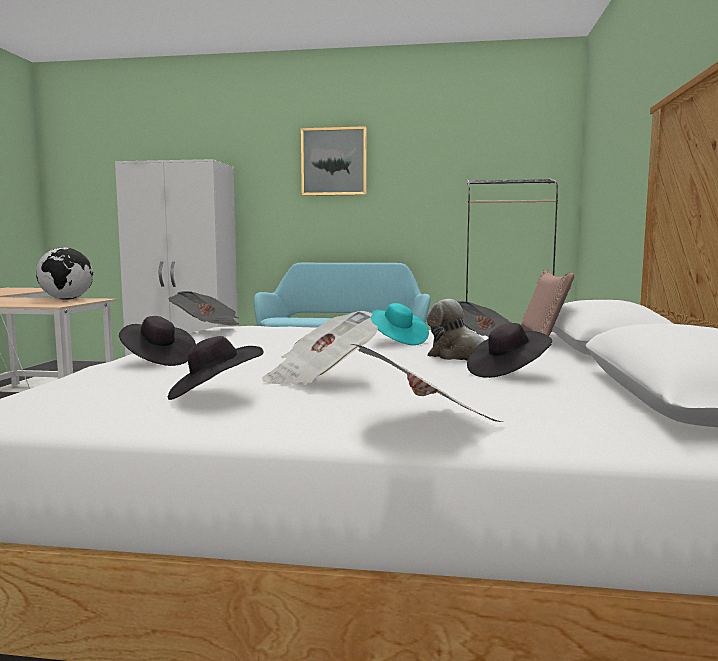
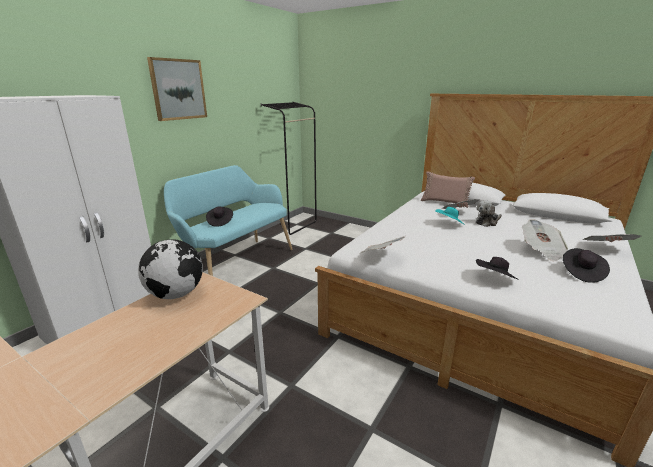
camera: 65 degrees left, 15 degrees up
black hat [467,323,552,378] -> black hat moved to [206,207,233,227]

